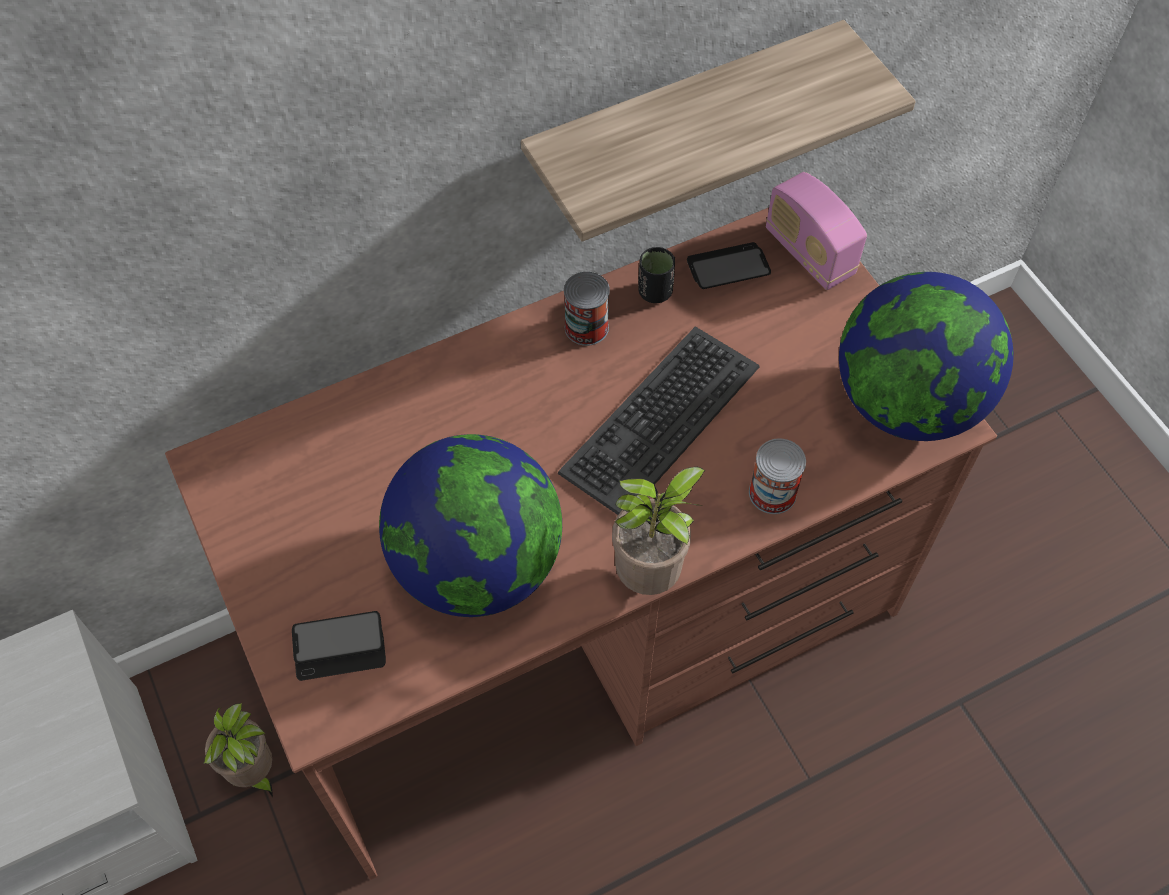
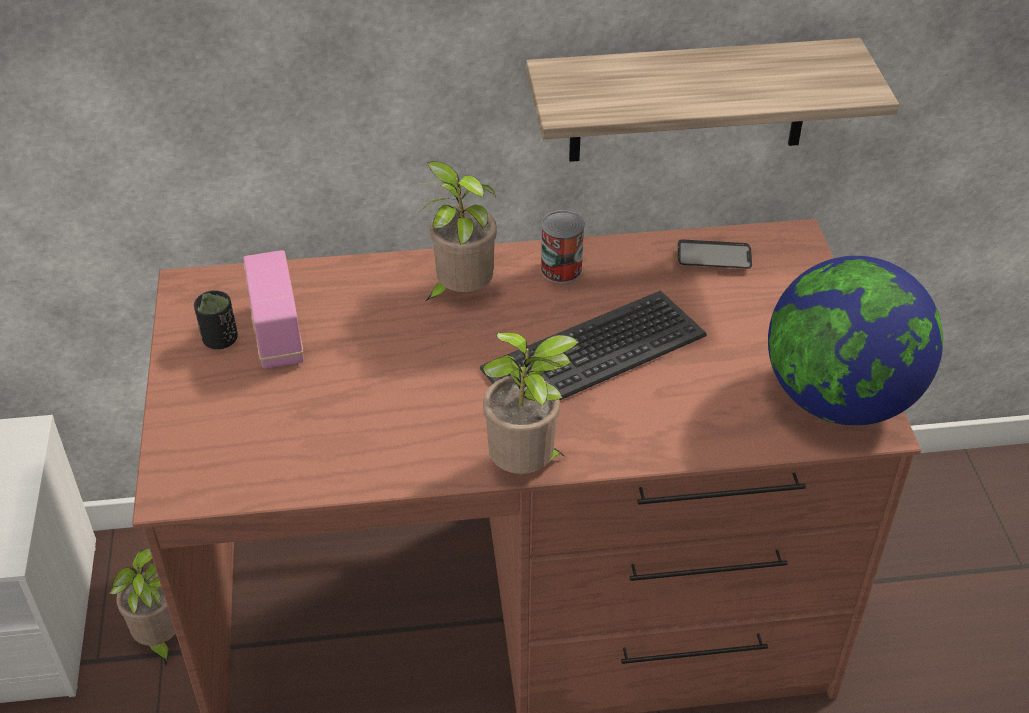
camera: 20 degrees right, 15 degrees down
phone [292,611,386,681] -> none
globe [379,434,562,617] -> none
black cup [638,247,675,303] -> black cup moved to [194,290,238,349]
can [749,438,806,514] -> none
radio [766,172,867,290] -> radio moved to [243,250,304,369]
none -> potted plant [421,161,497,301]

